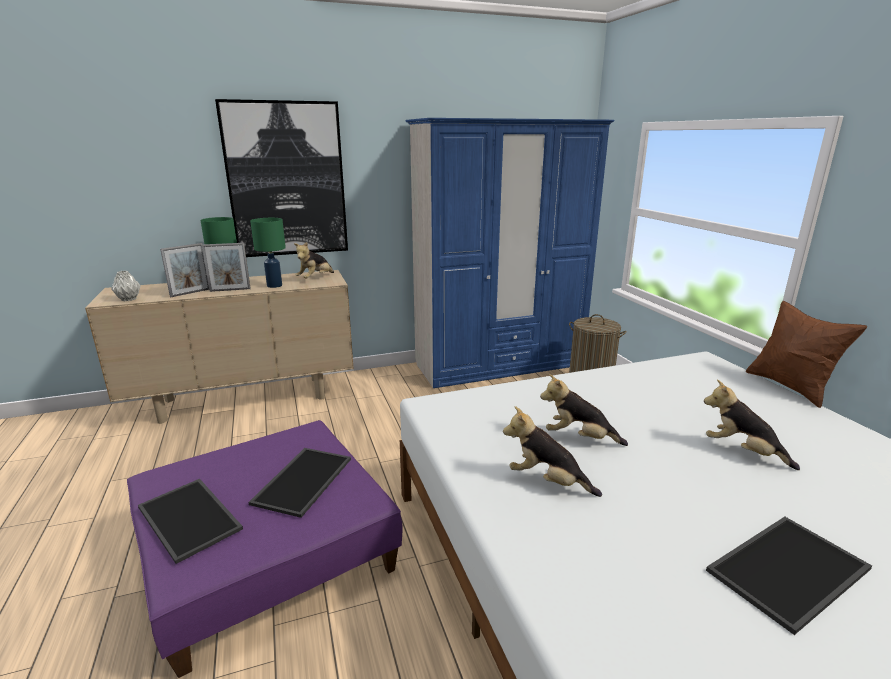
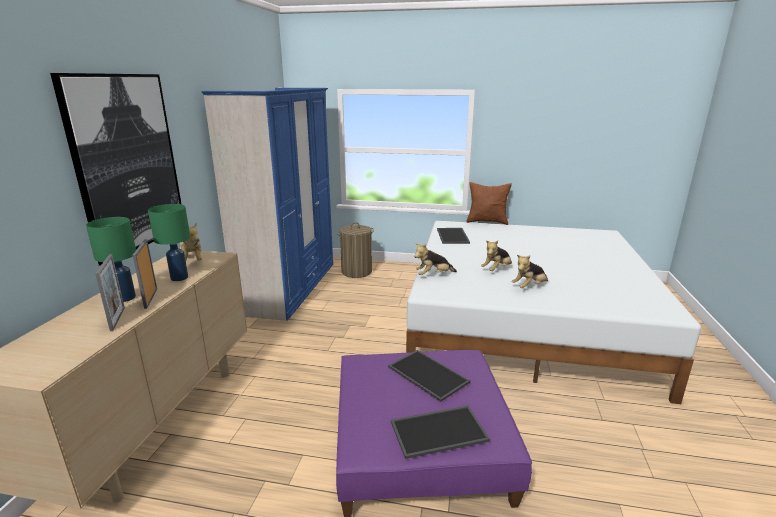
camera: 60 degrees left, 0 degrees up
grey vase [111,271,140,301] -> none
picture frame [202,243,251,292] -> picture frame turned 150 degrees clockwise [132,239,157,309]
plush toy [704,379,800,470] -> plush toy moved to [414,243,457,275]
tray [706,517,872,635] -> tray moved to [437,228,470,244]

